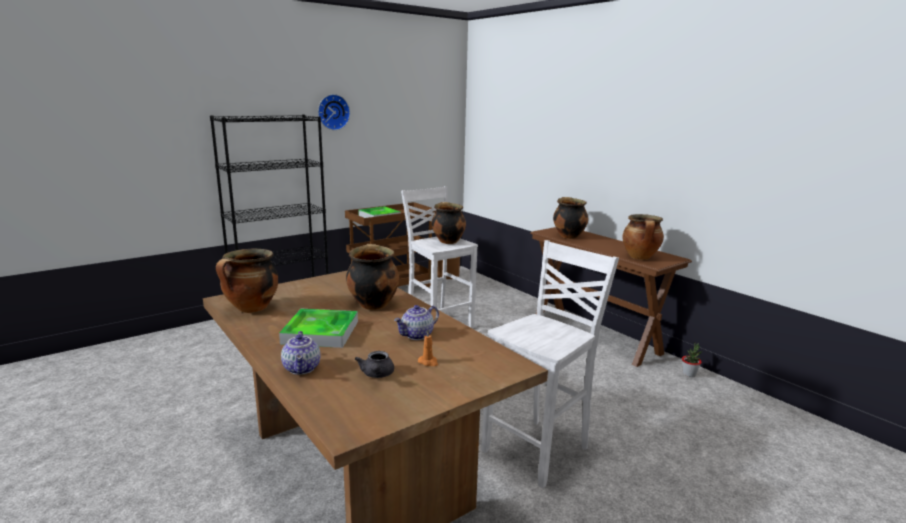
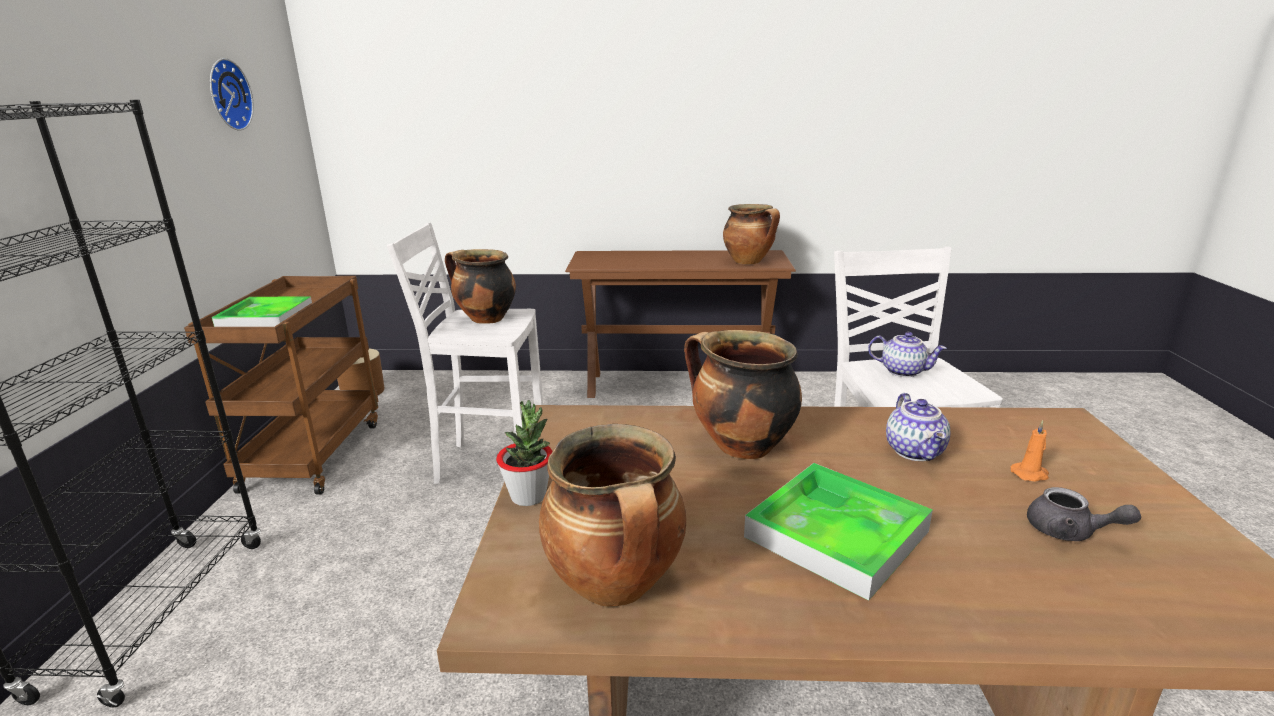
camera: 50 degrees left, 5 degrees up
teapot [281,331,320,375] -> teapot moved to [868,332,947,377]
wall clock [318,94,350,130] -> wall clock moved to [210,58,254,131]
cooking pot [553,197,588,239] -> none
potted plant [682,342,703,377] -> potted plant moved to [496,400,553,506]

